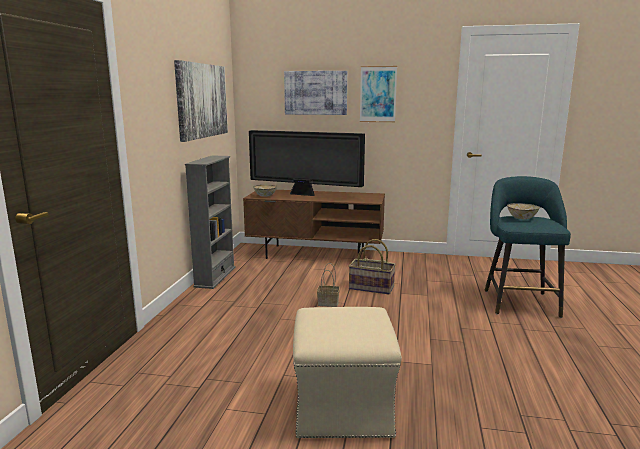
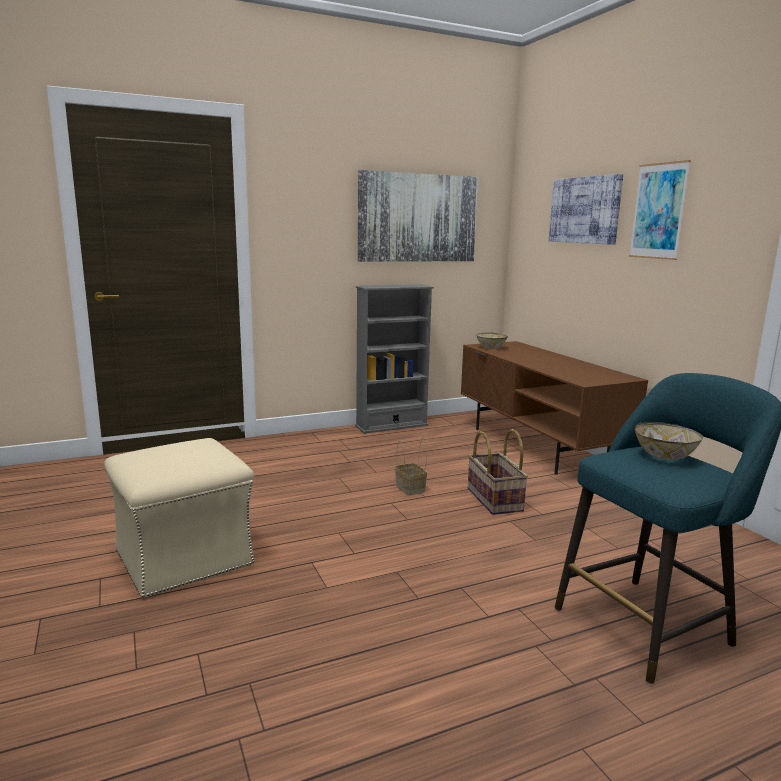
camera: 55 degrees right, 0 degrees up
television [249,130,365,196] -> none

